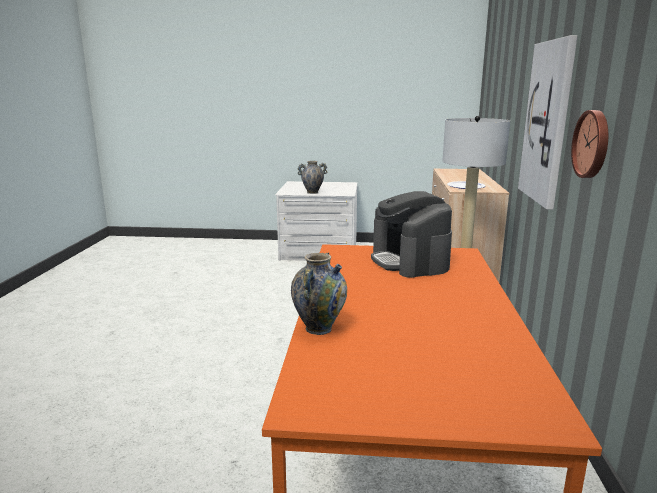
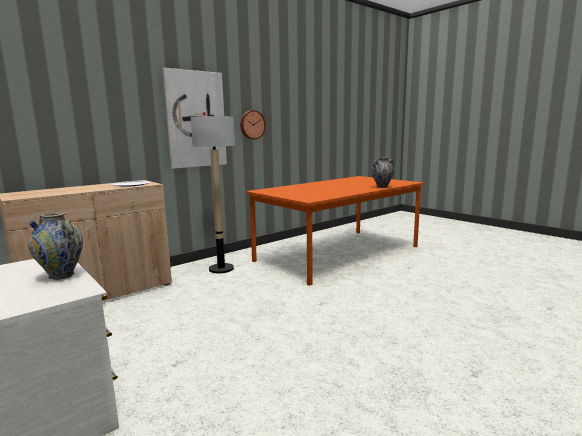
camera: 135 degrees left, 5 degrees down
coffee machine [371,191,452,278] -> none

